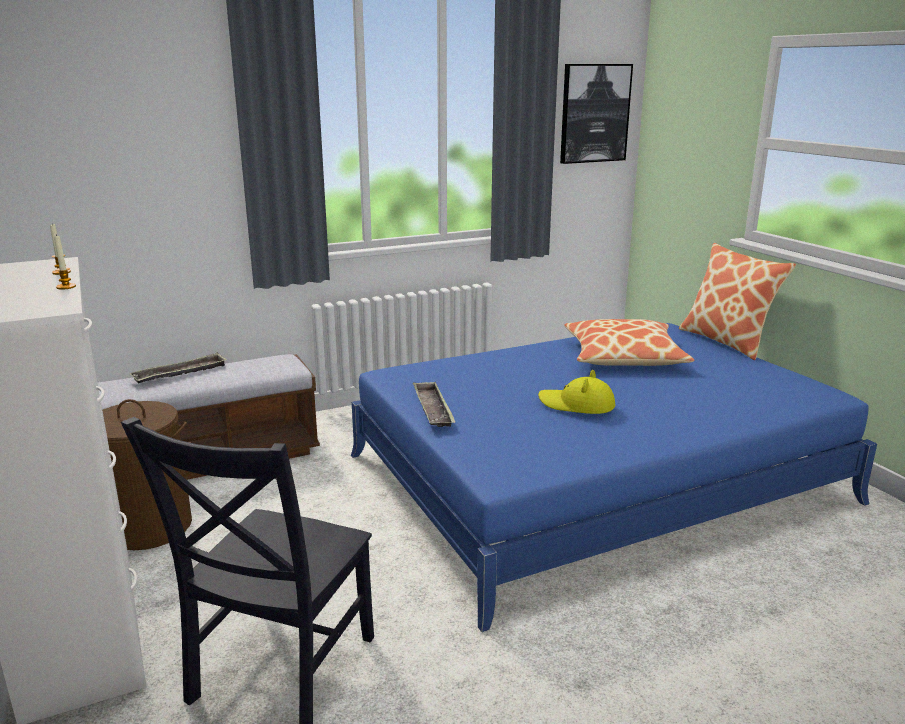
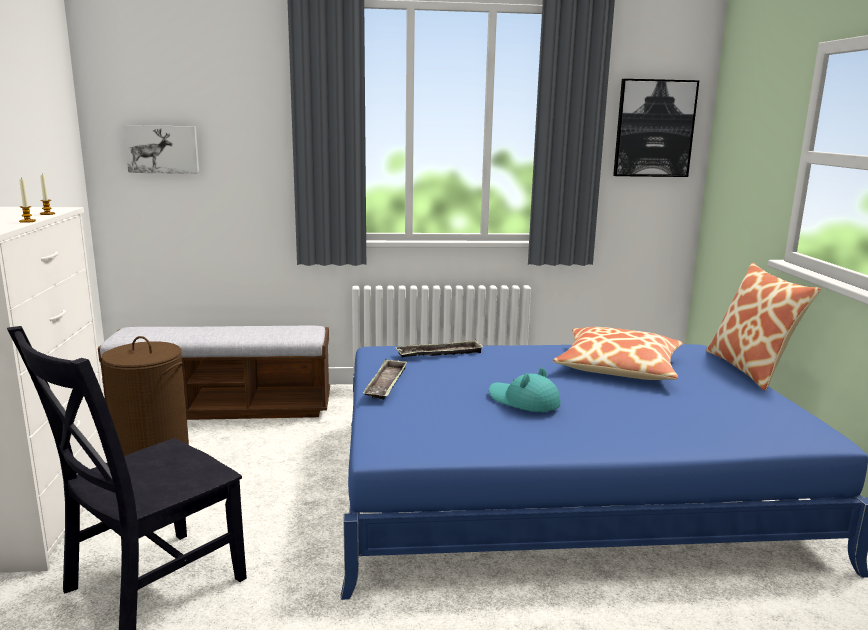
camera: 20 degrees right, 5 degrees down
tray [129,353,227,383] -> tray moved to [395,339,484,357]
yellow hat [538,370,615,414] -> turquoise hat [489,368,561,412]
none -> picture [124,125,199,174]

